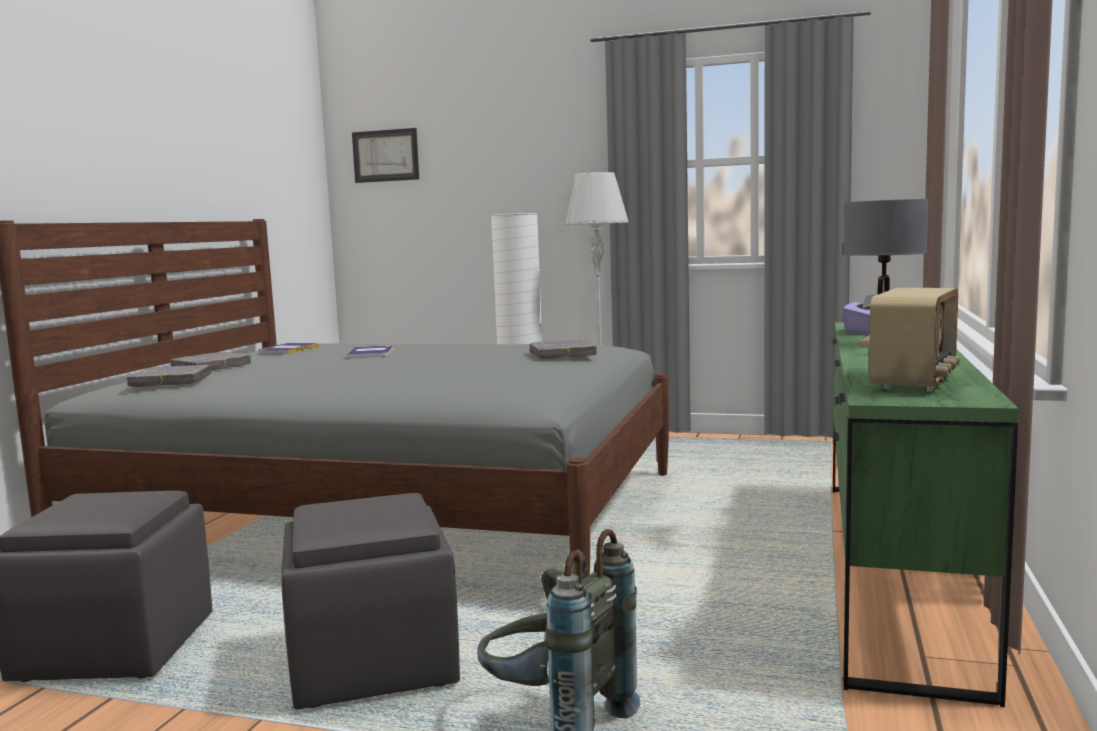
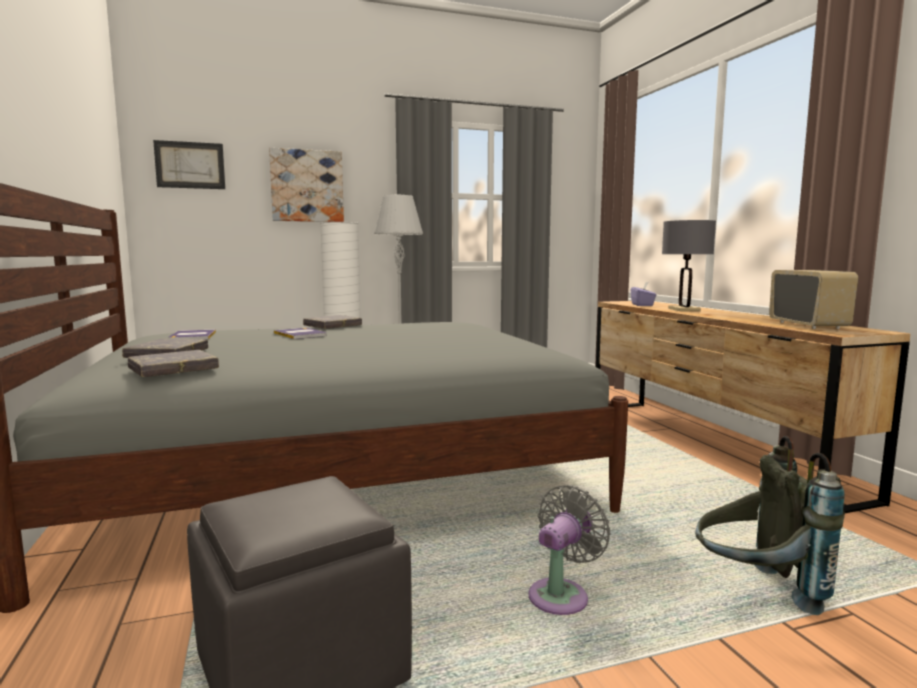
camera: 35 degrees left, 0 degrees up
grey ottoman [281,493,460,709] -> grey fan [529,485,610,615]
grey book [529,340,597,359] -> grey book moved to [303,315,362,329]
green dresser [833,322,1019,707] -> brown dresser [596,301,911,513]
none -> picture [269,148,344,222]

